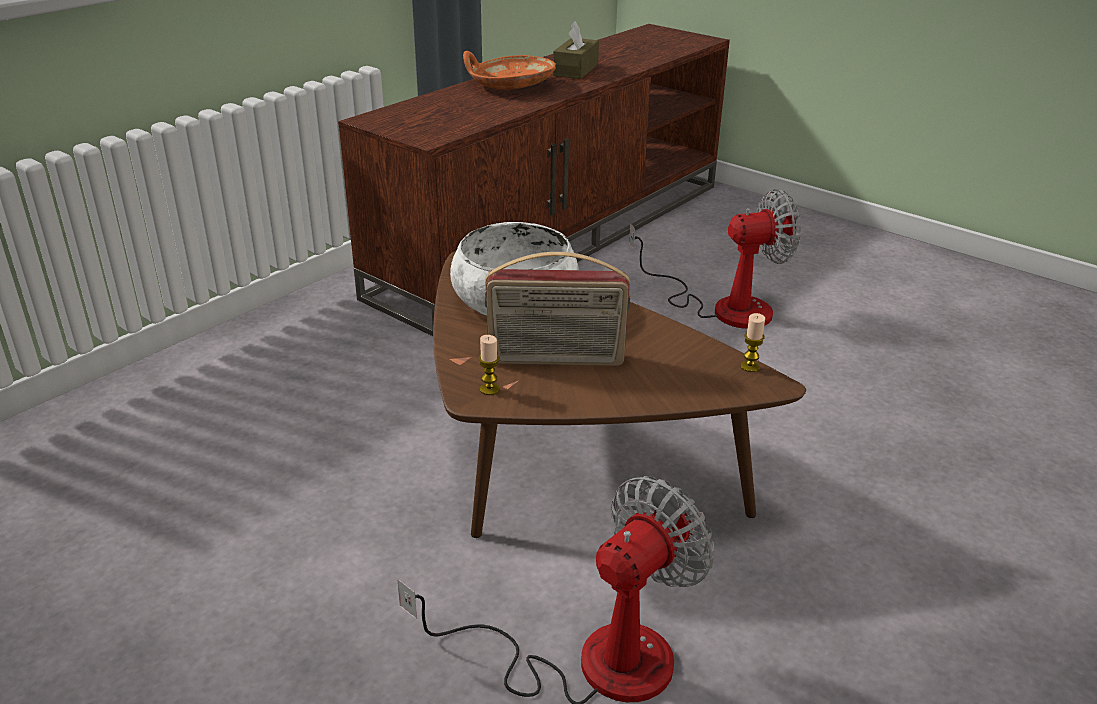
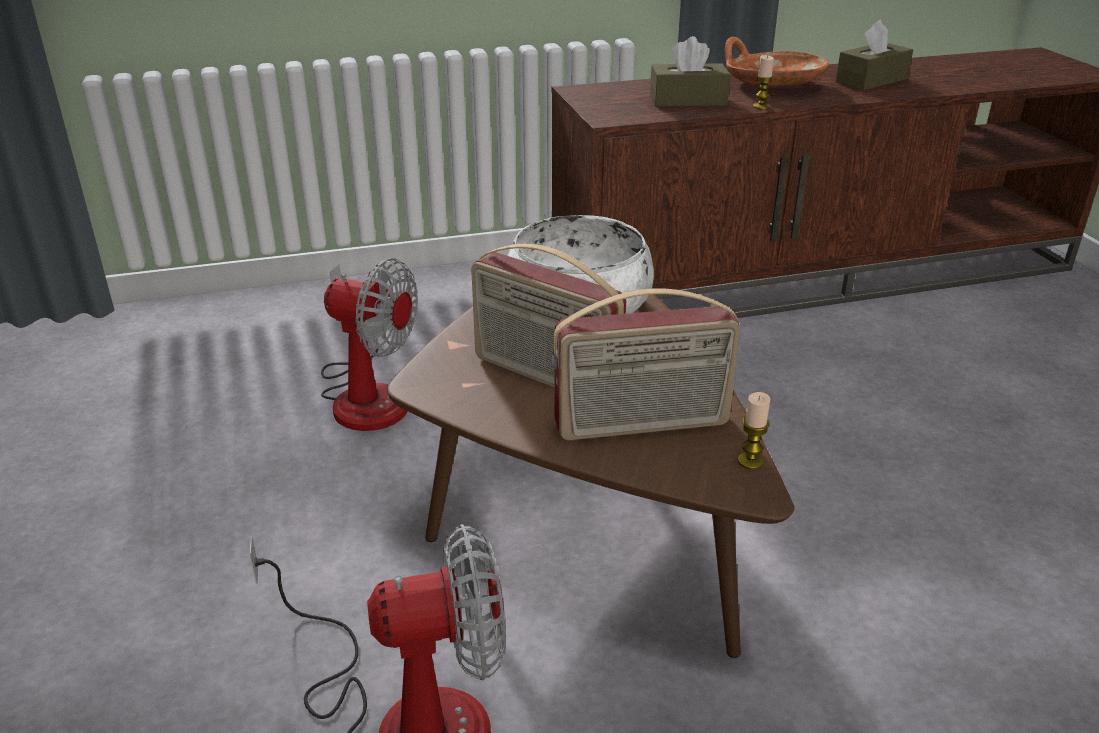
camera: 35 degrees right, 0 degrees up
candle [479,335,500,395] -> candle moved to [753,55,774,109]
fan [629,189,801,329] -> fan moved to [321,258,418,431]
none -> radio [552,288,740,440]
none -> brown tissue box [650,36,731,107]

